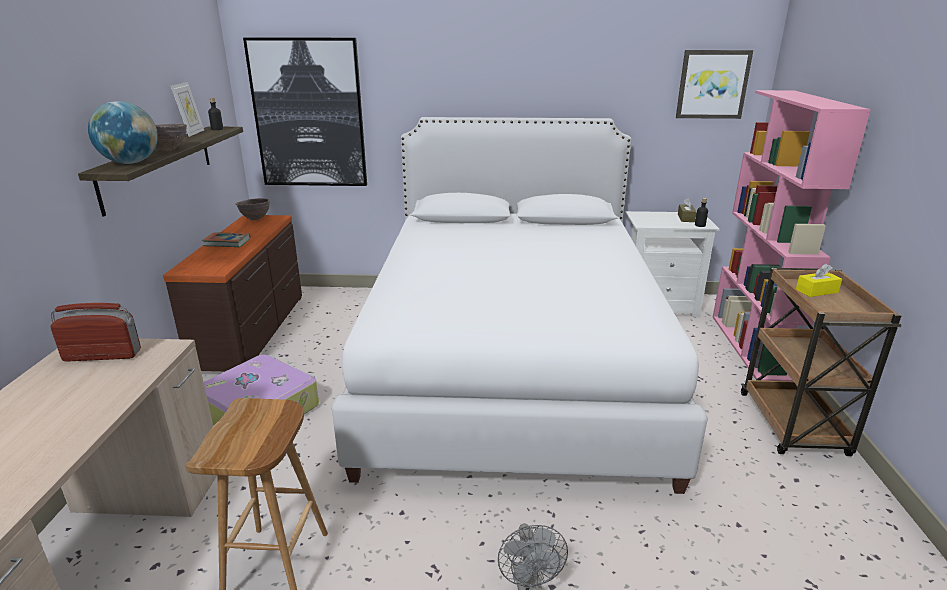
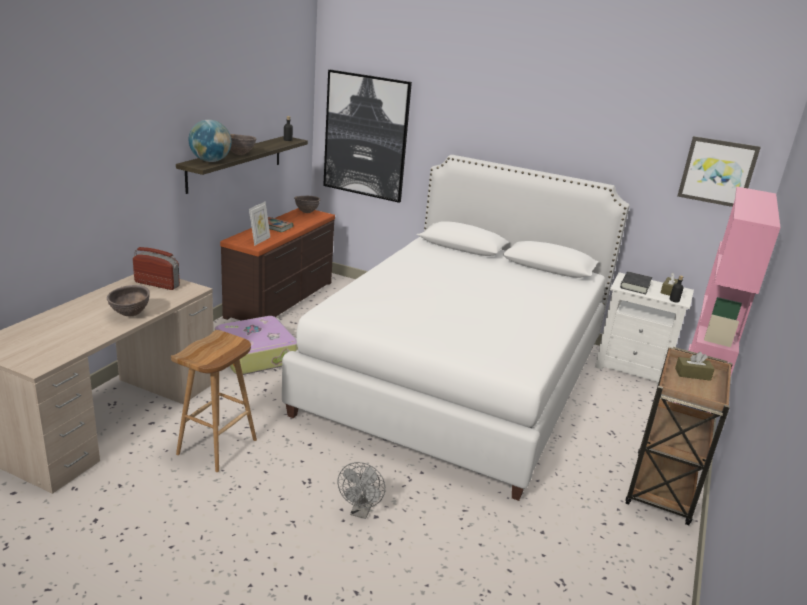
camera: 20 degrees right, 0 degrees up
picture frame [171,82,204,137] -> picture frame moved to [249,202,270,246]
yellow tissue box [796,264,842,297] -> brown tissue box [675,352,714,381]
none -> brown bowl [107,285,150,316]
none -> black book [620,272,652,294]

